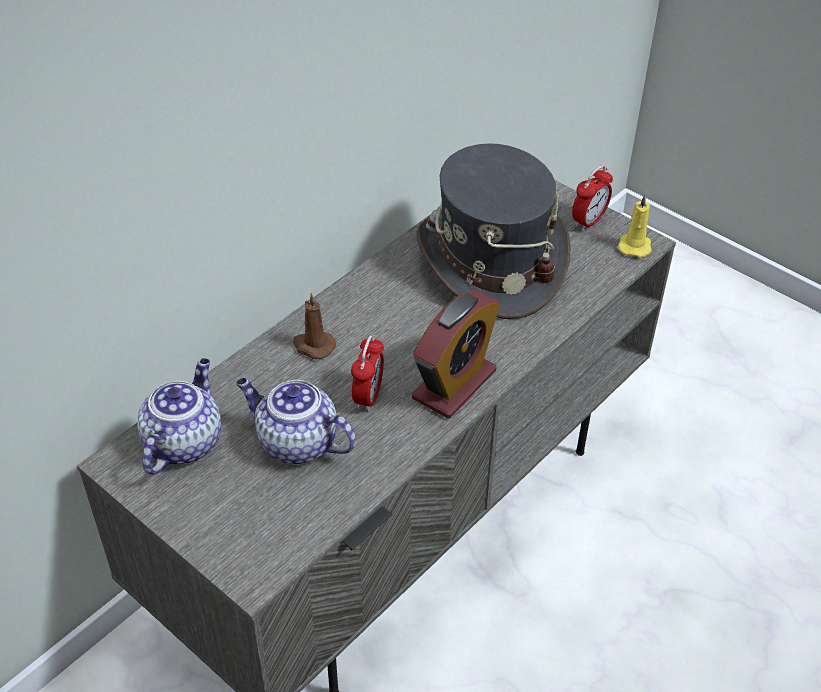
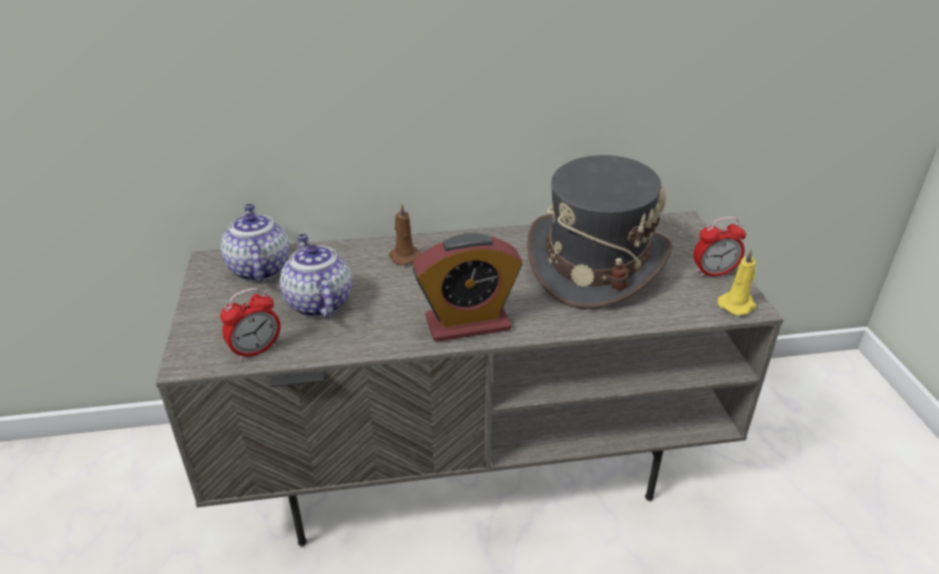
camera: 40 degrees right, 10 degrees down
teapot [137,358,221,475] -> teapot turned 75 degrees counterclockwise [221,204,290,281]
alarm clock [351,335,384,412] -> alarm clock moved to [220,288,281,361]

